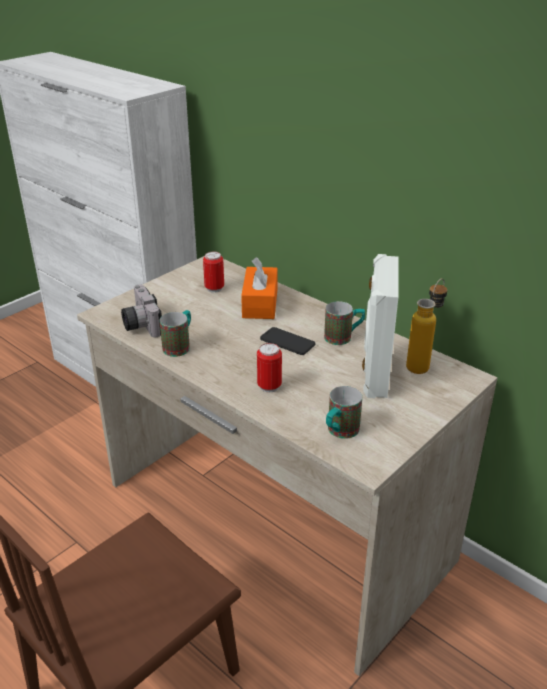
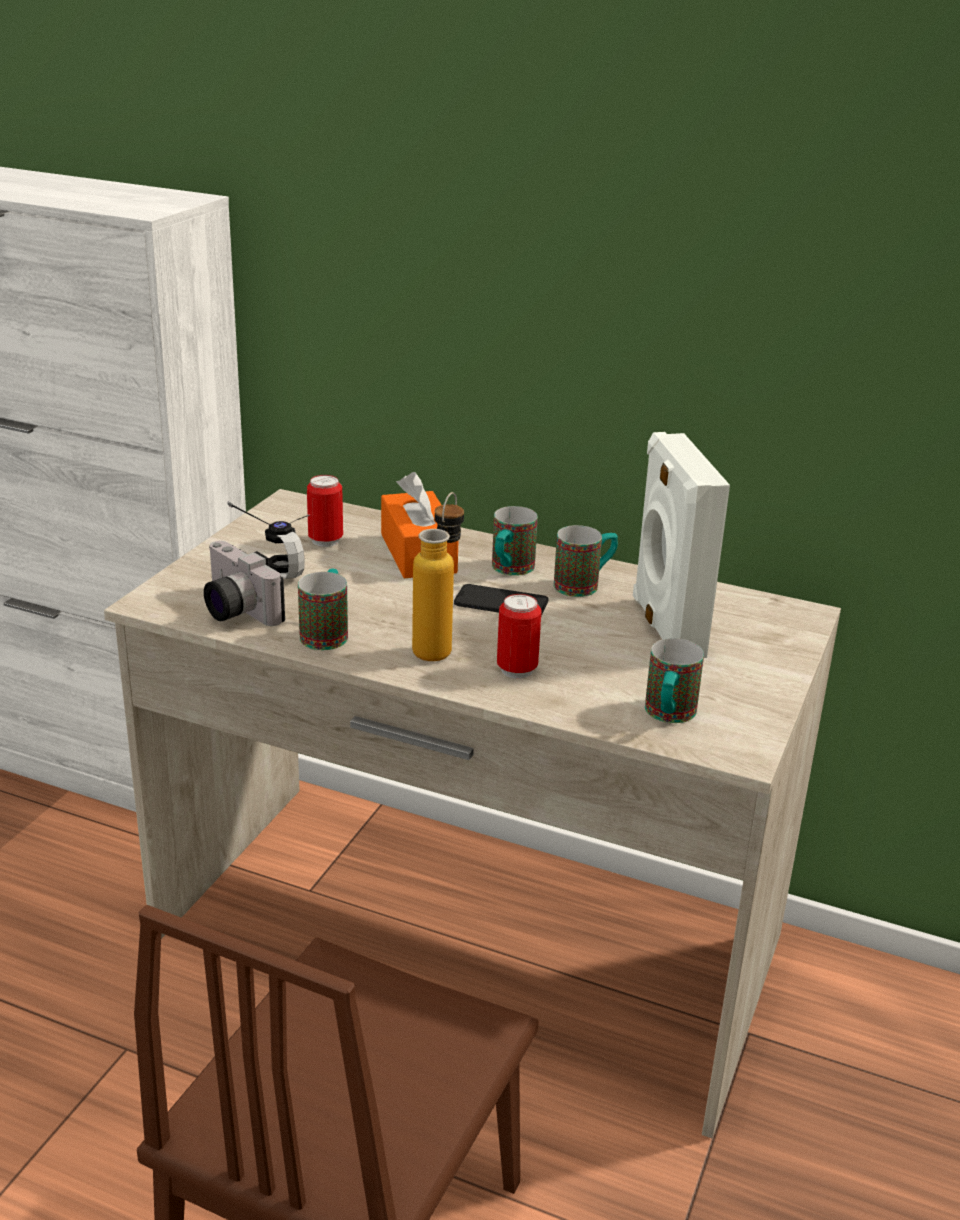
camera: 20 degrees left, 5 degrees down
bottle [406,278,447,374] -> bottle moved to [412,492,464,661]
none -> headphones [228,502,311,579]
none -> mug [492,506,538,576]

